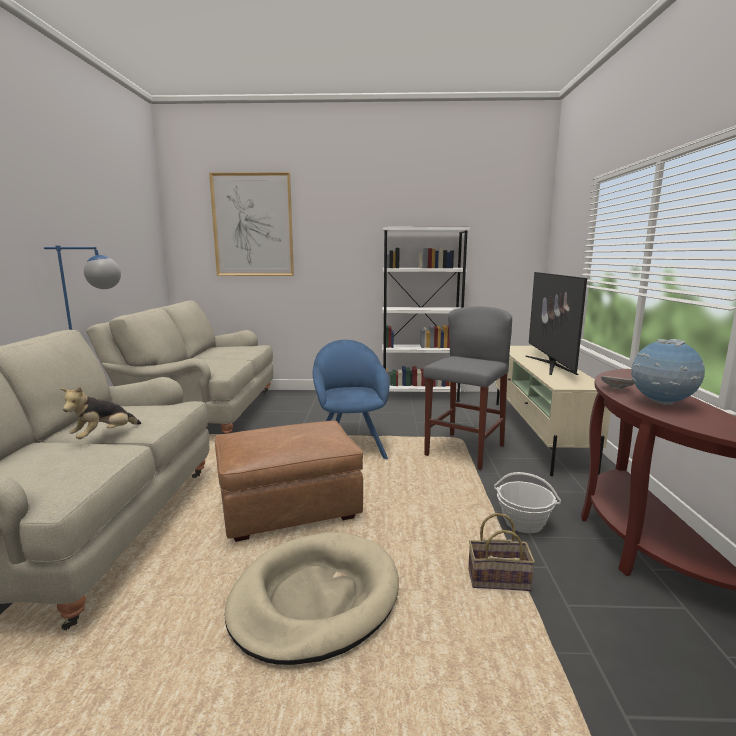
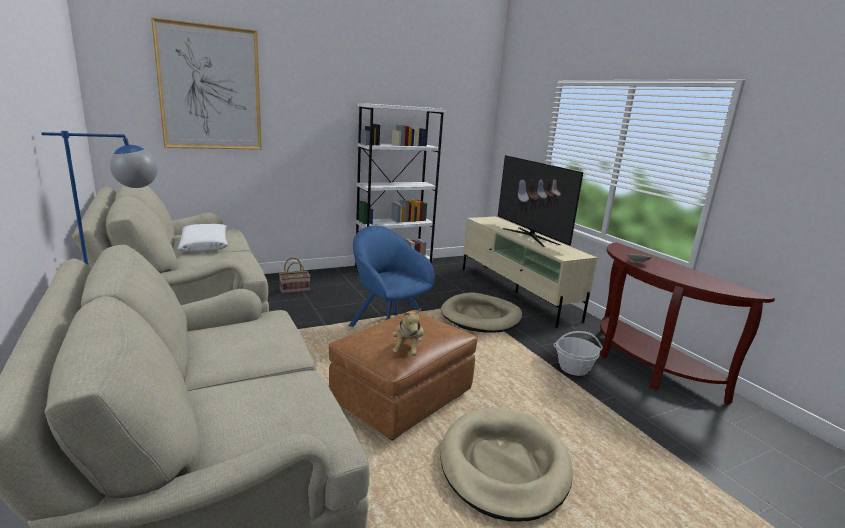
camera: 30 degrees left, 5 degrees up
plush toy [60,386,141,439] -> plush toy moved to [392,308,423,356]
grey stool [423,306,512,470] -> beige dog bed [441,293,522,333]
basket [468,513,535,591] -> basket moved to [279,258,310,294]
globe [631,339,705,405] -> none
none -> white pillow [178,224,228,252]

